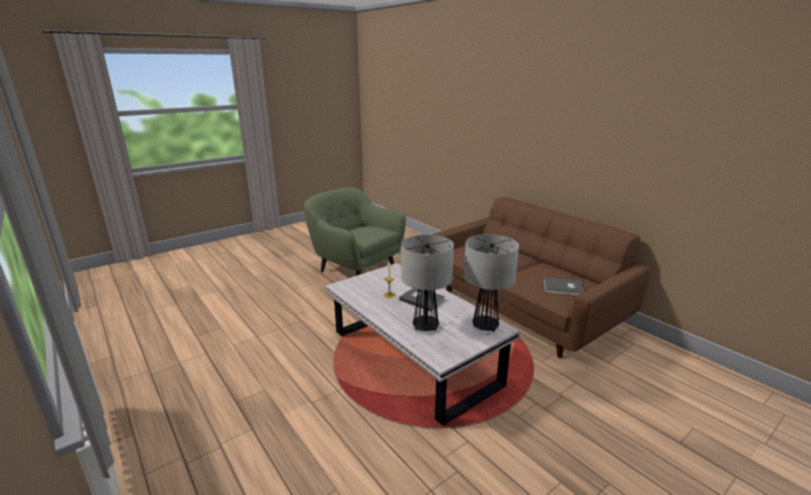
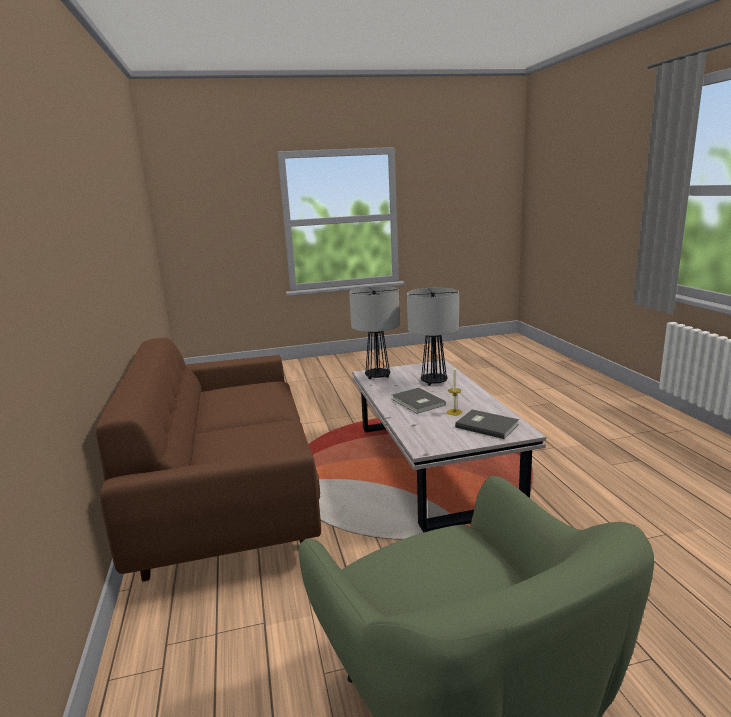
camera: 155 degrees left, 5 degrees down
grey book [543,277,584,295] -> grey book moved to [455,409,519,439]

